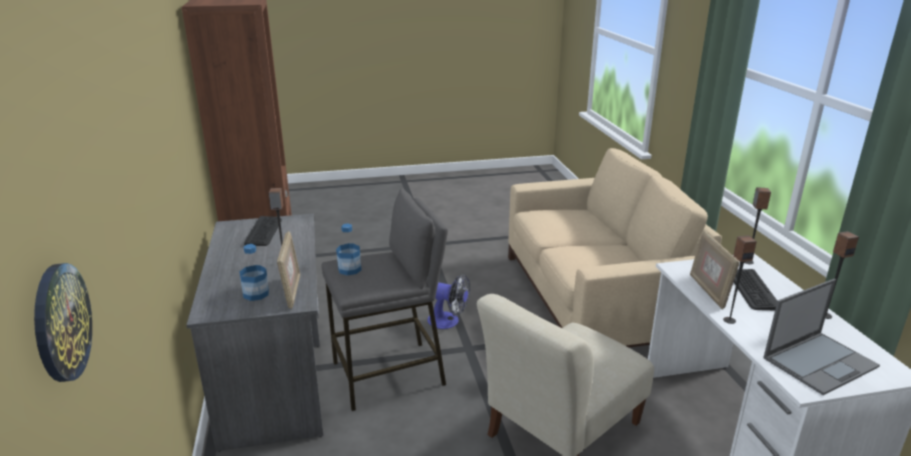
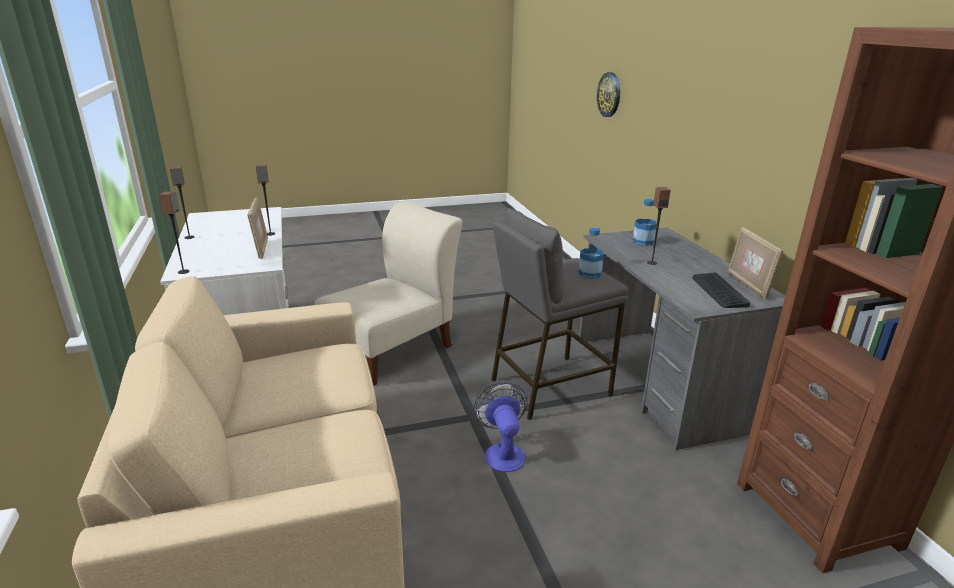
camera: 175 degrees right, 0 degrees up
picture frame [277,231,300,309] -> picture frame moved to [728,227,784,299]
fan [428,274,470,329] -> fan turned 60 degrees clockwise [473,382,527,472]
keyboard [734,269,777,310] -> none
laptop [763,279,880,395] -> none

